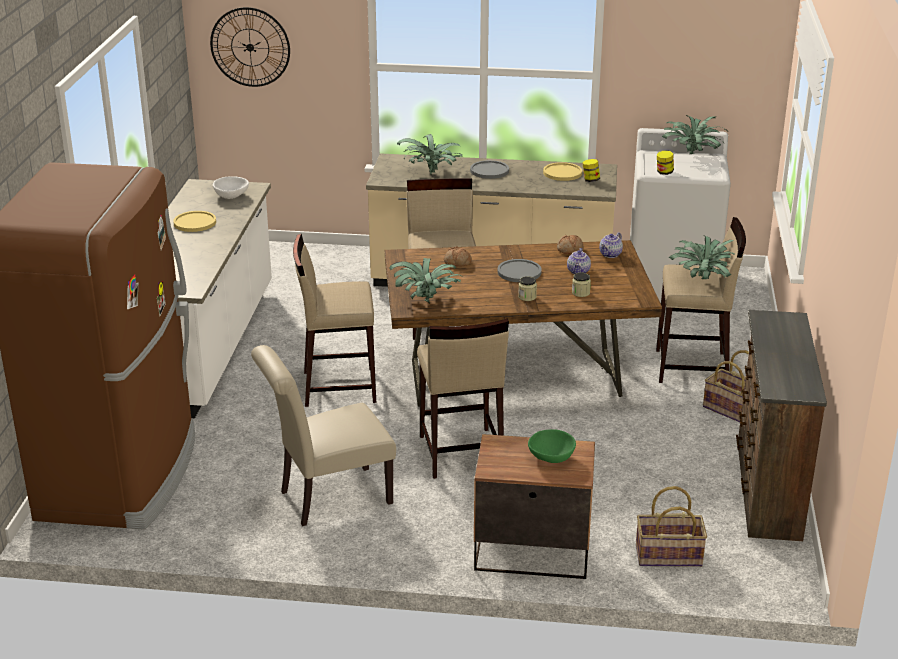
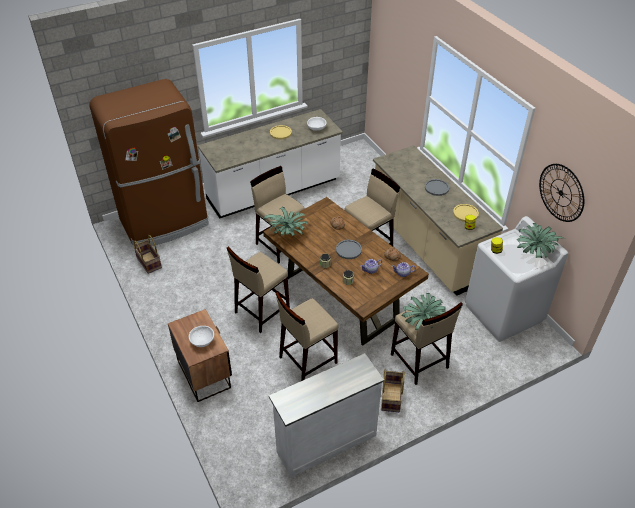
camera: 55 degrees right, 15 degrees up
wall clock [210,7,290,87] -> wall clock moved to [539,164,584,222]
beige chair [251,345,396,526] -> none
potted plant [397,134,464,174] -> none
green bowl [528,429,576,463] -> white bowl [189,326,214,347]
basket [636,486,707,567] -> basket moved to [133,235,162,274]
brown dresser [736,310,827,541] -> white dresser [269,353,384,477]
none -> beige stool [276,291,338,381]

